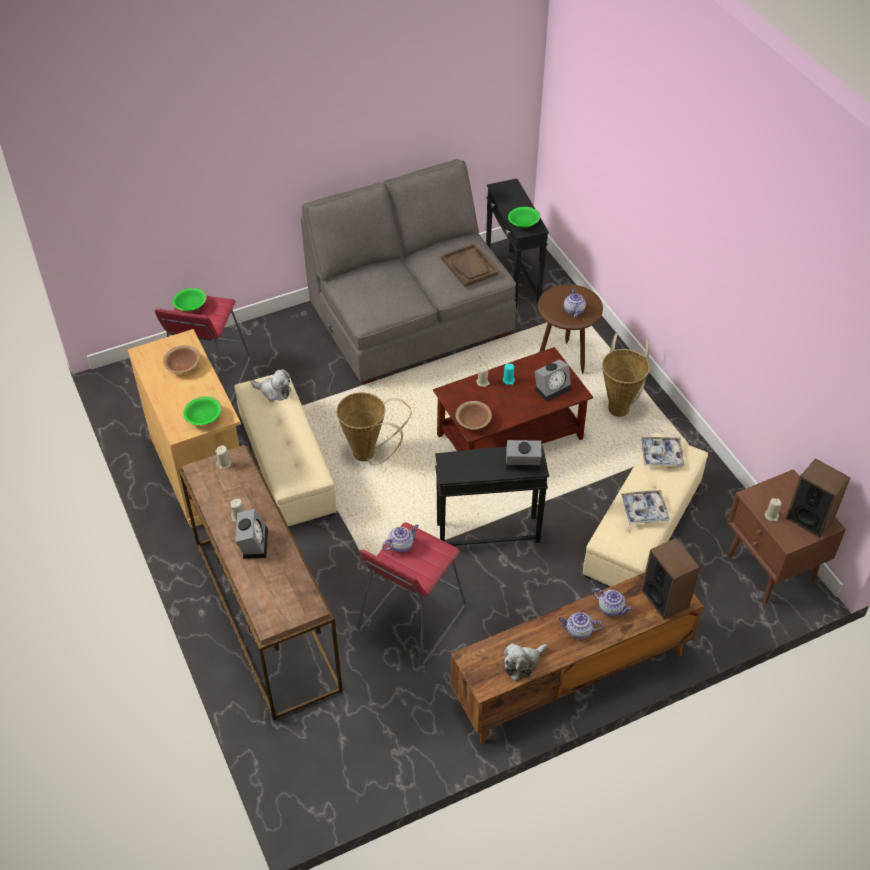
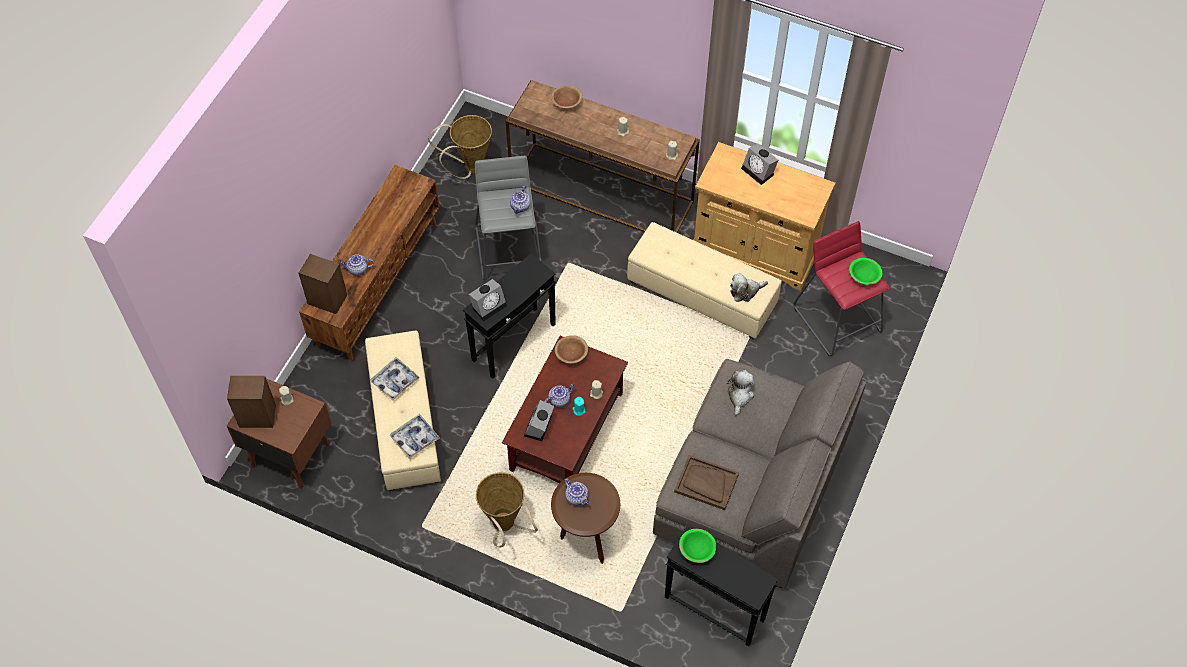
camera: 140 degrees right, 10 degrees up
brown bowl [163,345,200,373] -> brown bowl moved to [551,85,583,108]
green bowl [183,396,222,425] -> none
alarm clock [235,509,268,559] -> alarm clock moved to [741,144,778,185]
basket [336,392,412,465] -> basket moved to [428,115,492,179]
red stool [357,522,465,665] -> grey stool [475,156,541,280]
plush toy [504,643,548,681] -> plush toy moved to [727,370,754,416]
teapot [558,612,603,640] -> teapot moved to [544,384,575,408]

